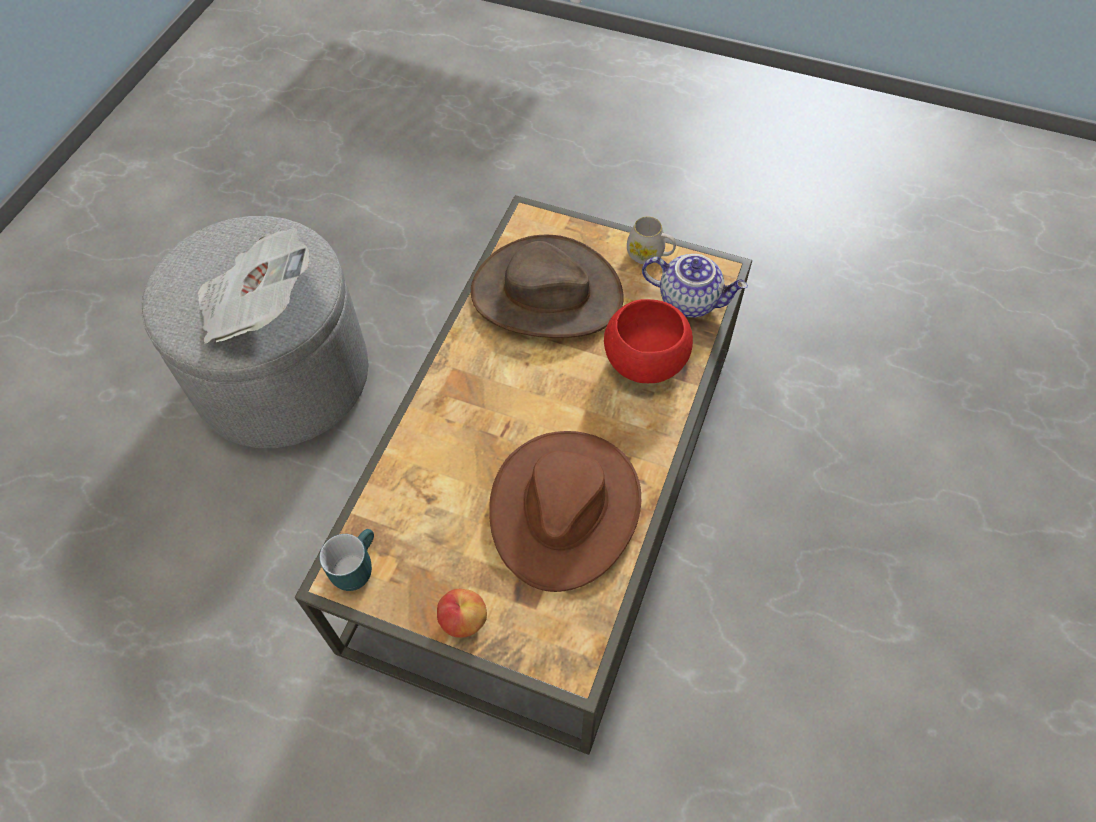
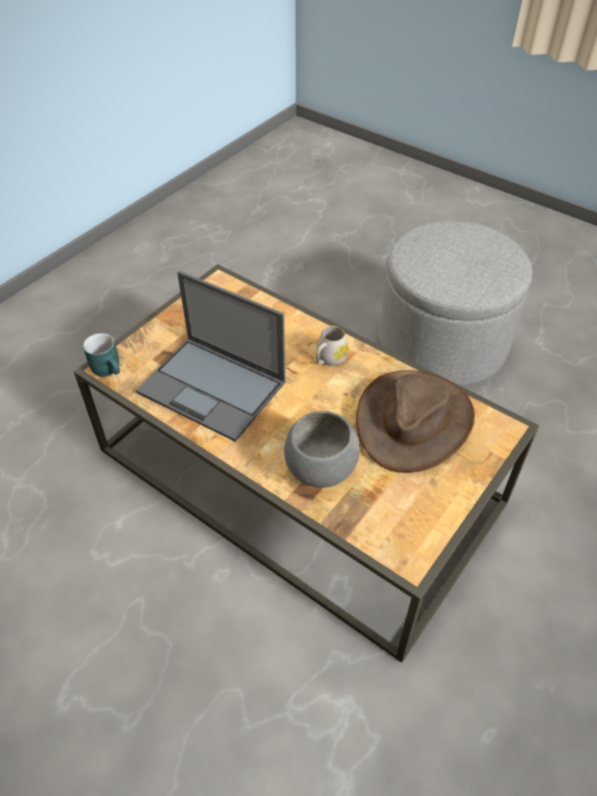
camera: 105 degrees right, 10 degrees down
newspaper [197,228,309,344] -> none
turquoise mug [319,529,374,591] -> turquoise mug moved to [83,333,120,377]
apple [437,589,487,638] -> none
brown hat [489,431,641,592] -> laptop [136,271,286,442]
red bowl [604,299,693,383] -> grey bowl [284,411,360,488]
white mug [627,217,676,264] -> white mug moved to [316,326,348,366]
teapot [642,254,748,318] -> none

